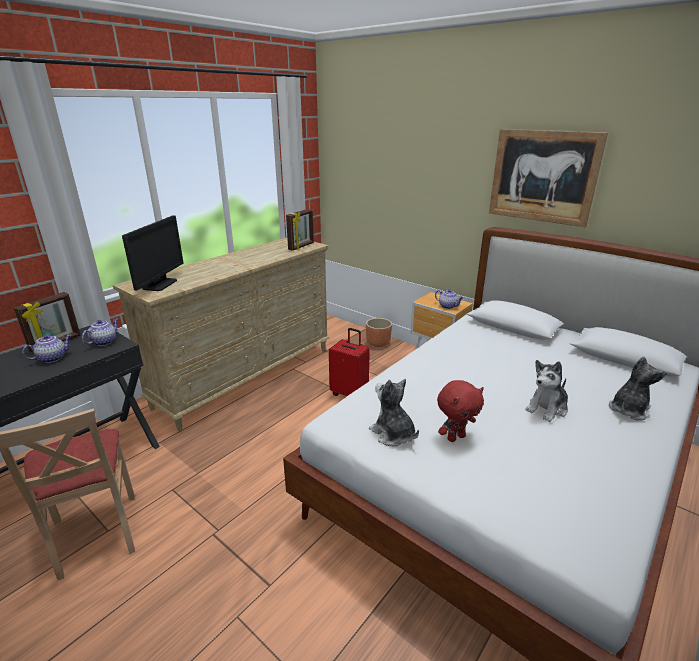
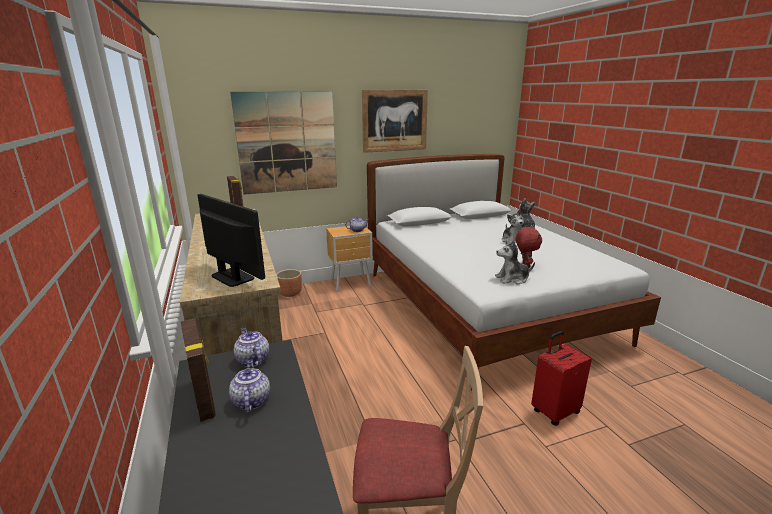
camera: 60 degrees left, 5 degrees down
red suitcase [329,328,370,396] -> red suitcase moved to [531,331,592,426]
none -> picture [230,91,337,195]

